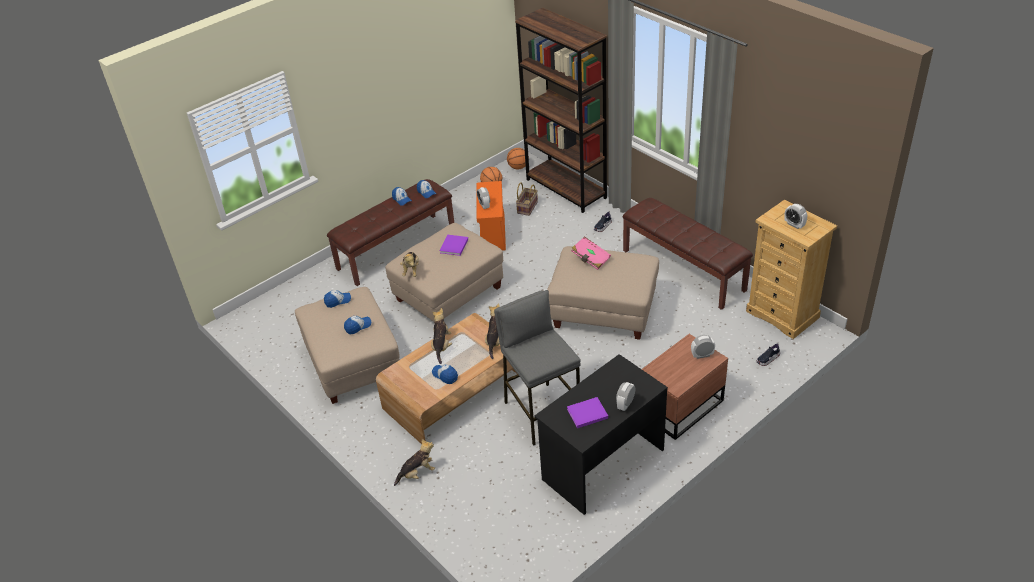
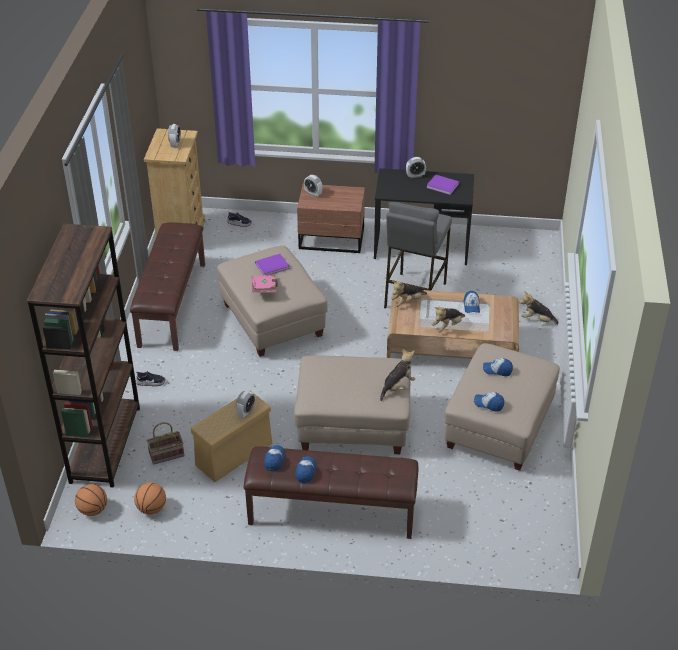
camera: 135 degrees left, 0 degrees up
purple book [439,235,468,256] -> purple book moved to [255,254,290,275]
orange storage box [476,181,506,251] -> beige storage box [191,391,272,482]

